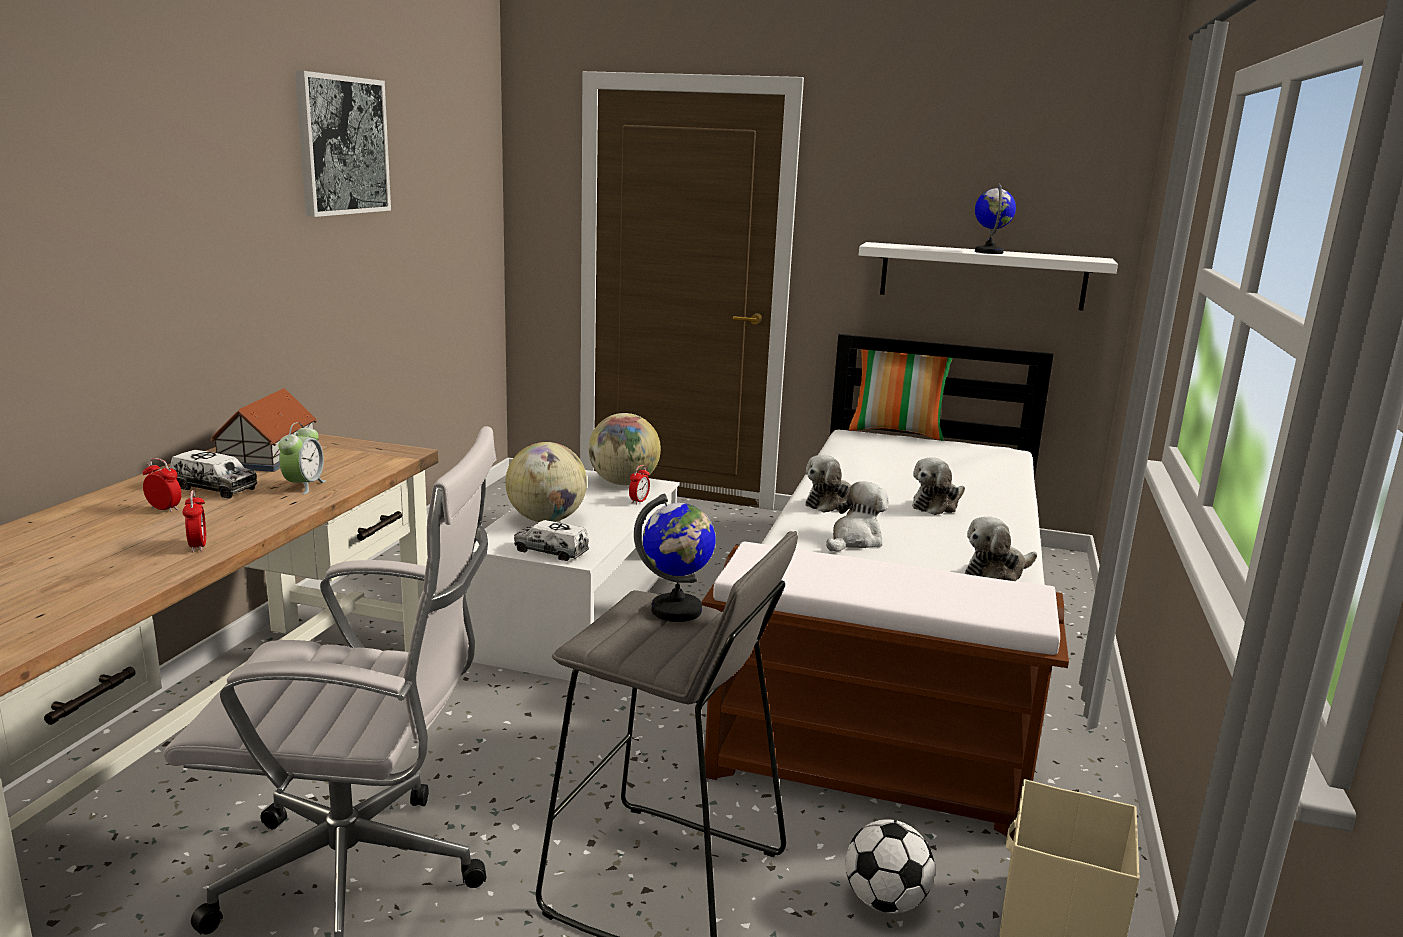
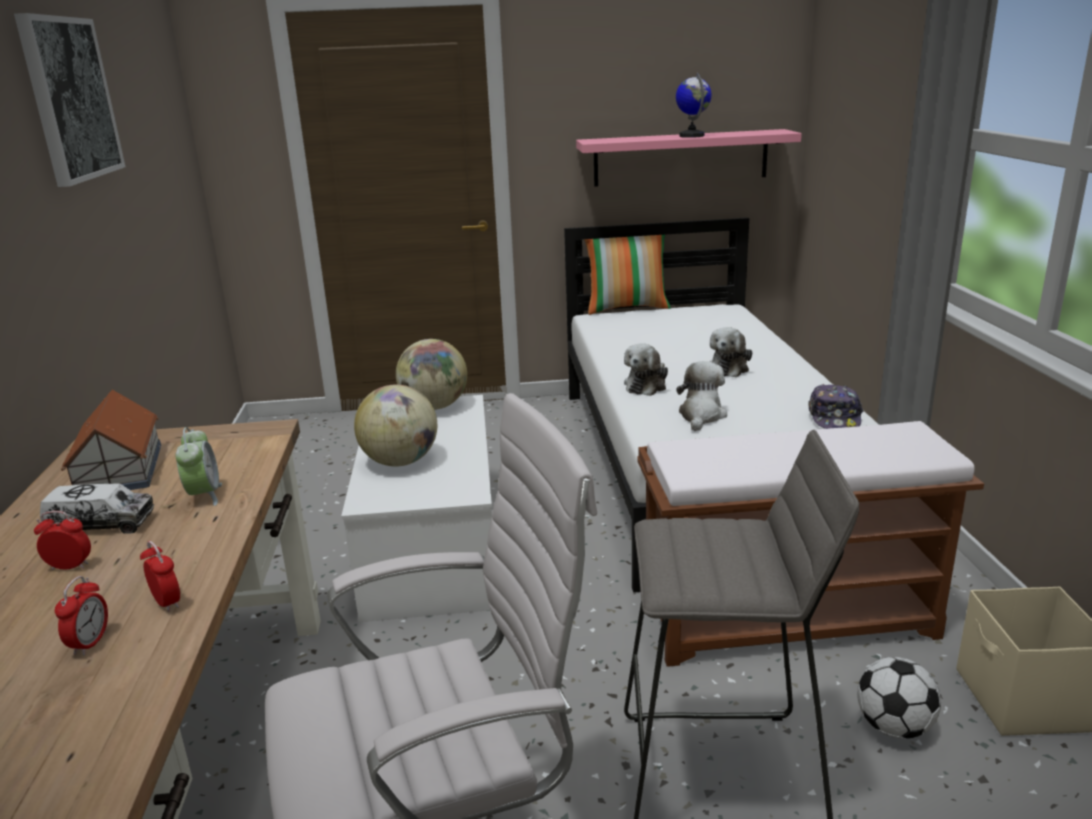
camera: 20 degrees left, 5 degrees up
toy truck [514,520,589,561] -> none
alarm clock [629,465,650,505] -> alarm clock moved to [55,576,108,655]
globe [634,493,716,622] -> none
white shelf [859,242,1118,311] -> pink shelf [576,129,802,187]
plush toy [965,517,1037,581] -> cap [808,384,864,429]

